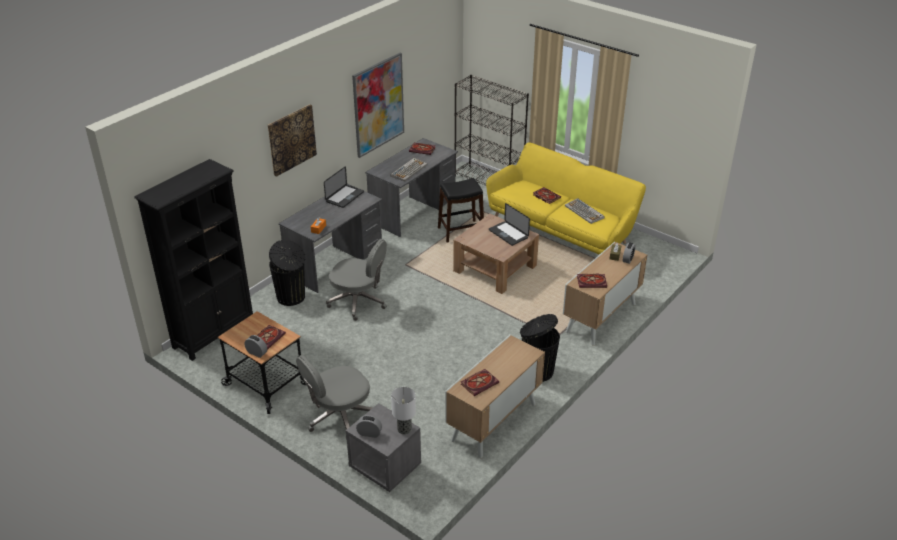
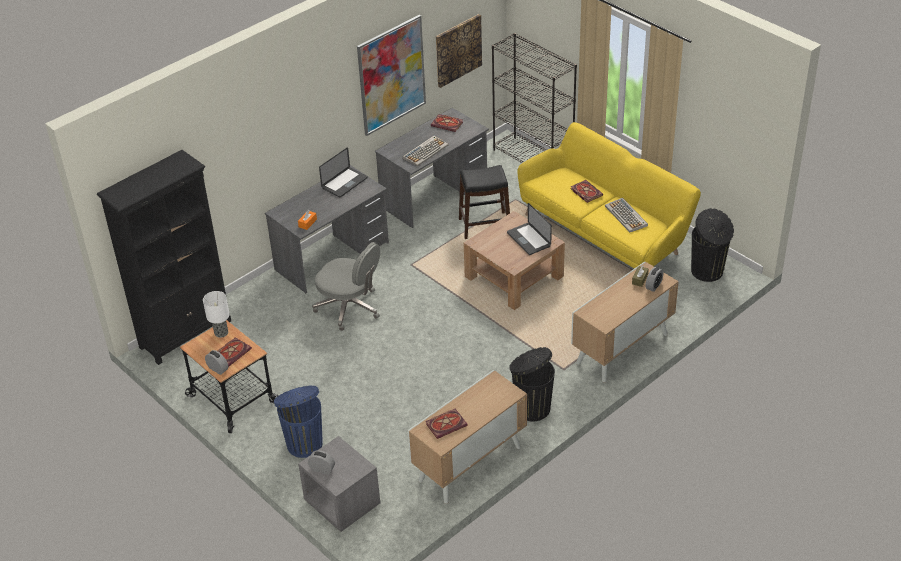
camera: 10 degrees right, 5 degrees up
picture [268,104,317,177] -> picture moved to [436,14,482,88]
black trash can [269,240,305,306] -> black trash can moved to [691,208,734,282]
grey office chair [296,355,373,440] -> blue trash can [274,385,323,458]
table lamp [391,387,416,435] -> table lamp moved to [203,291,230,338]
book [577,274,607,288] -> none

